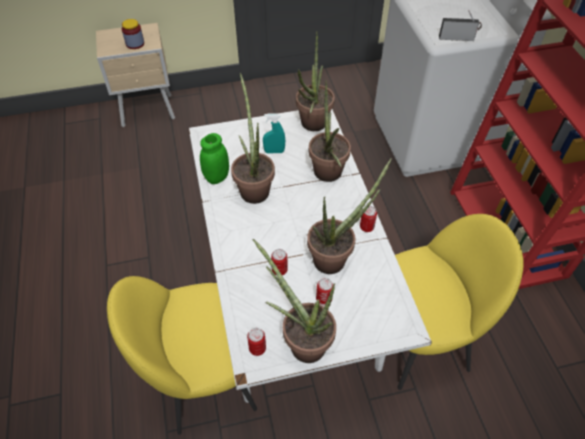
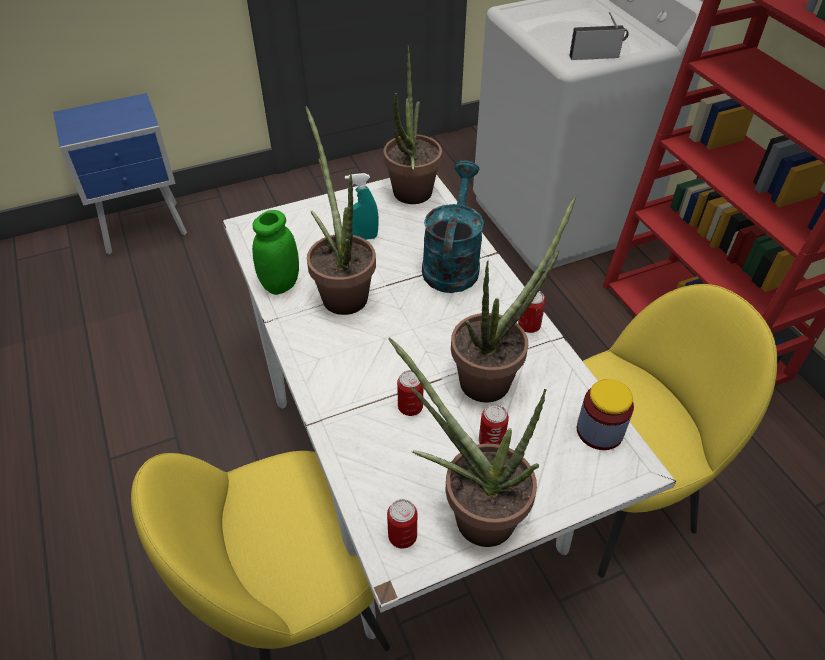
camera: 10 degrees left, 5 degrees down
beige nightstand [96,23,175,127] -> blue nightstand [53,93,187,255]
jar [122,19,144,49] -> jar moved to [577,379,634,450]
potted plant [309,80,351,182] -> turquoise watering can [422,161,484,293]

